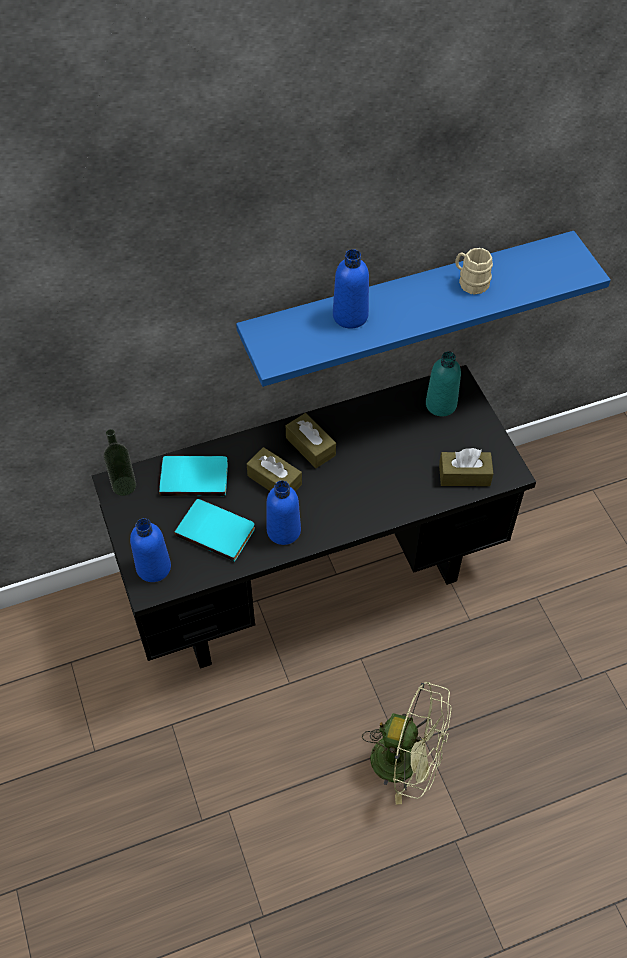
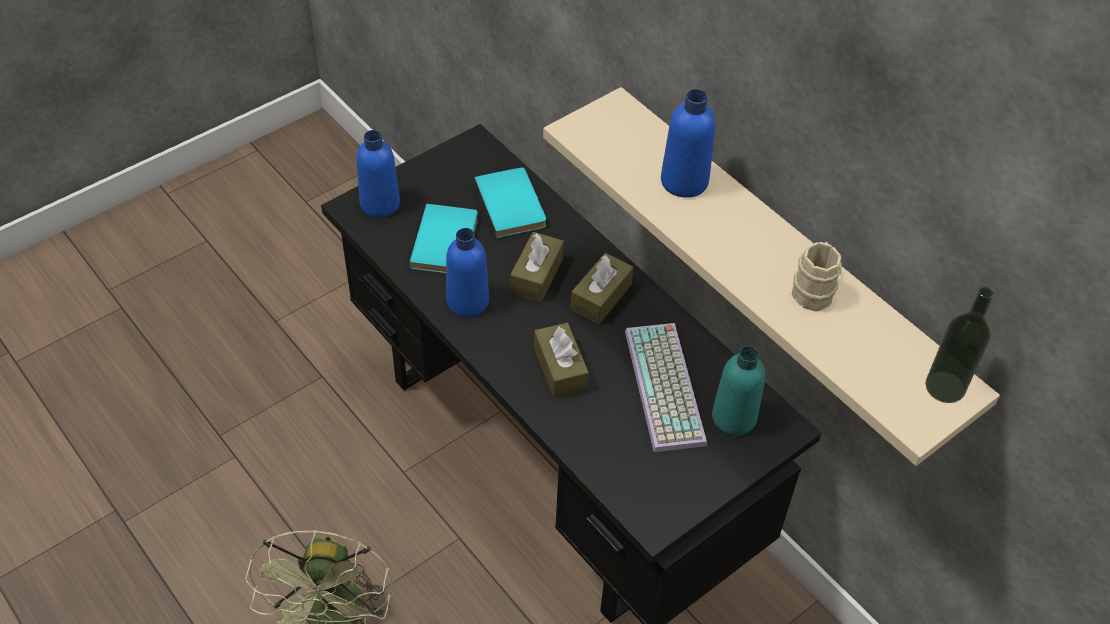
camera: 70 degrees right, 5 degrees down
bottle [104,429,136,496] -> bottle moved to [926,287,994,403]
blue shelf [236,231,611,387] -> beige shelf [543,87,1000,466]
brown tissue box [439,448,493,486] -> brown tissue box moved to [534,323,589,398]
none -> keyboard [625,323,707,452]

